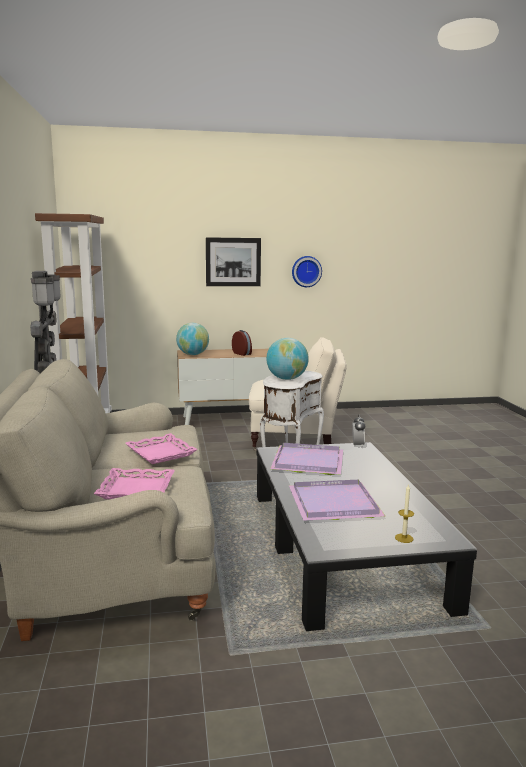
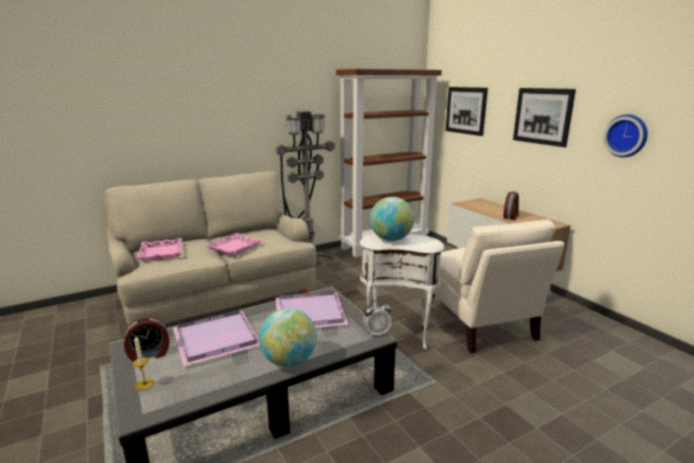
camera: 70 degrees right, 5 degrees up
globe [176,323,209,355] -> globe moved to [259,308,317,367]
none -> alarm clock [124,316,170,362]
none -> picture [446,87,488,136]

